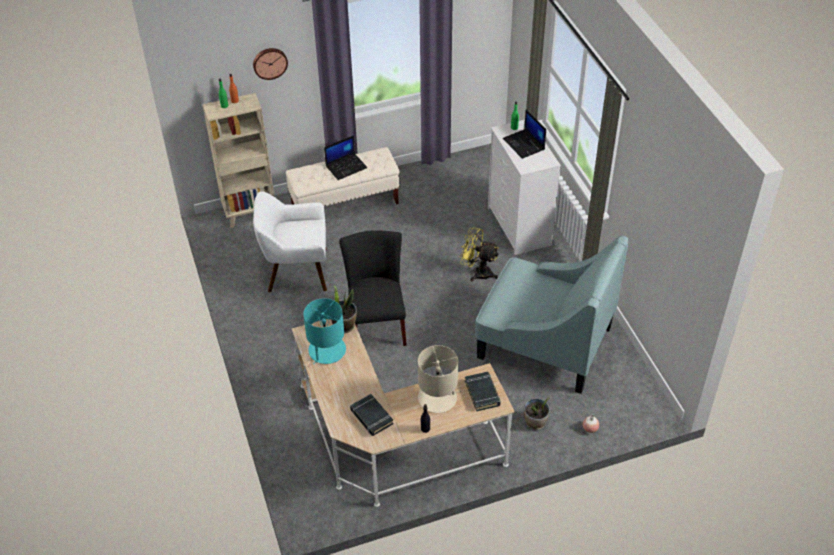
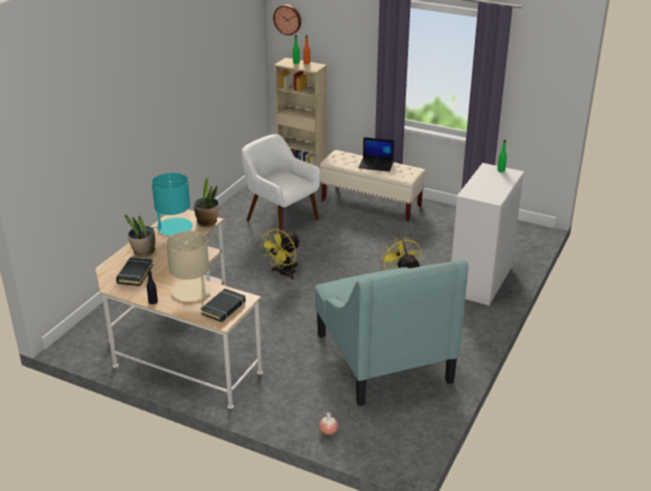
camera: 45 degrees right, 15 degrees down
wall clock [253,48,288,80] -> wall clock moved to [273,5,301,35]
black chair [339,230,407,346] -> yellow fan [260,229,301,280]
laptop [503,110,546,159] -> none
potted plant [524,398,550,430] -> potted plant moved to [125,214,155,257]

